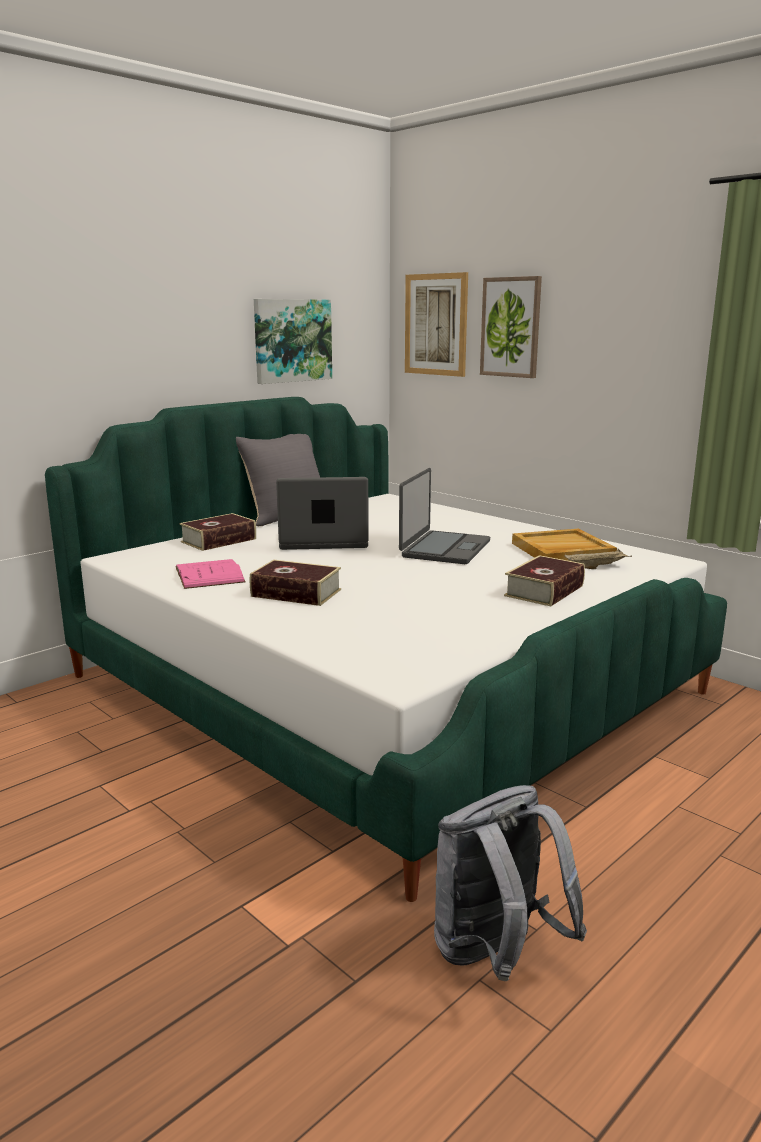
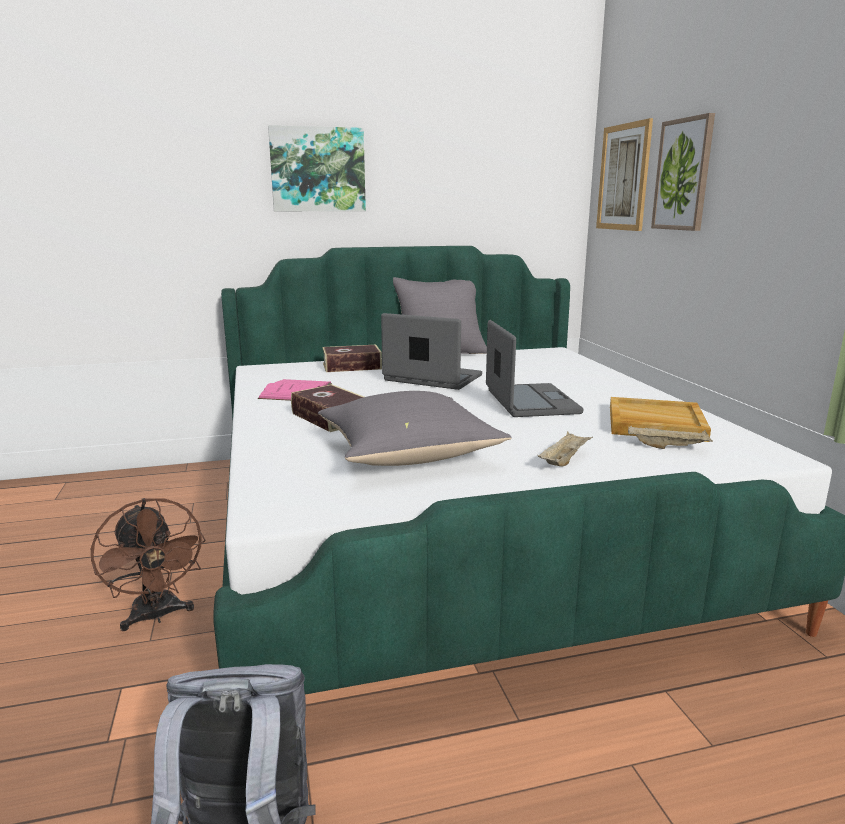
camera: 30 degrees right, 0 degrees up
picture [254,299,332,384] -> picture moved to [268,125,366,211]
laptop [399,468,490,564] -> laptop turned 60 degrees counterclockwise [486,320,583,417]
book [504,555,585,607] -> beige tray [538,431,593,467]
none -> brown fan [91,498,206,631]
none -> grey pillow [318,391,512,466]

